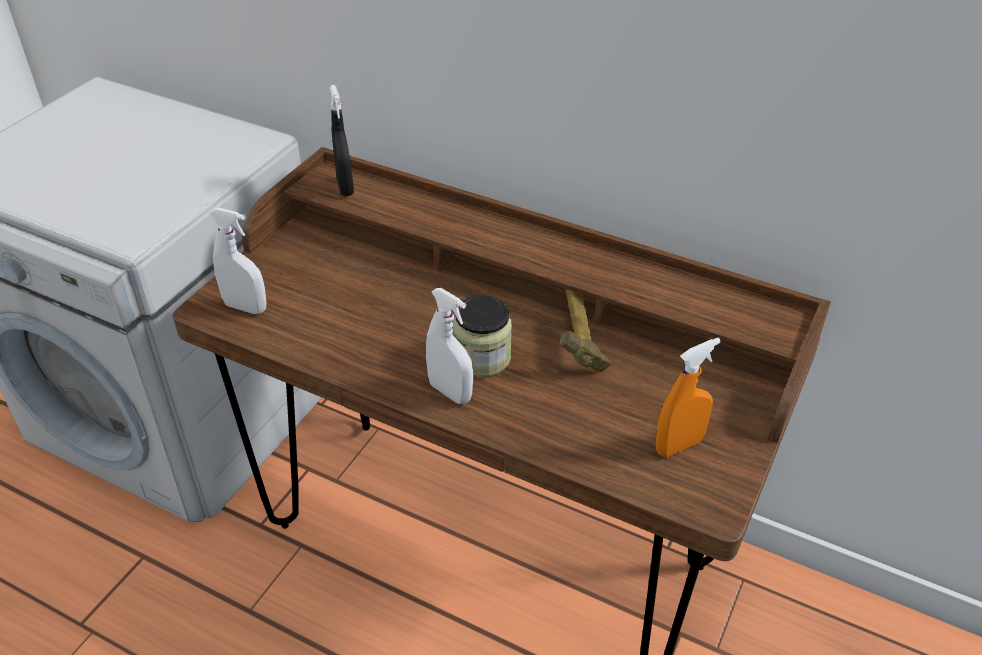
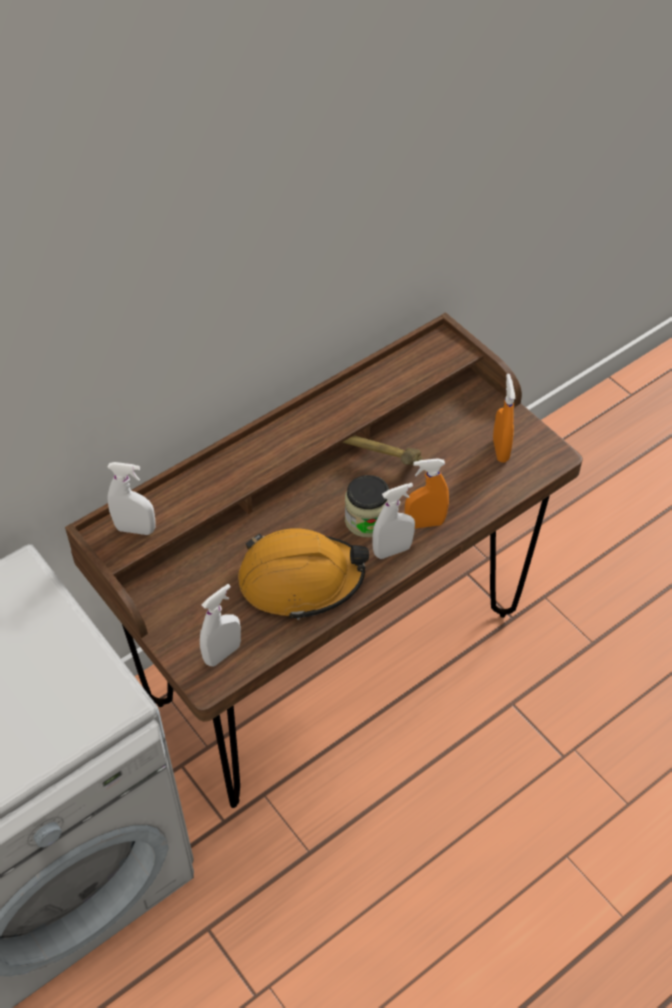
camera: 65 degrees left, 10 degrees up
black spray bottle [330,85,354,196] -> white spray bottle [107,462,156,535]
none -> orange hard hat [238,528,369,620]
none -> orange spray bottle [405,458,449,528]

